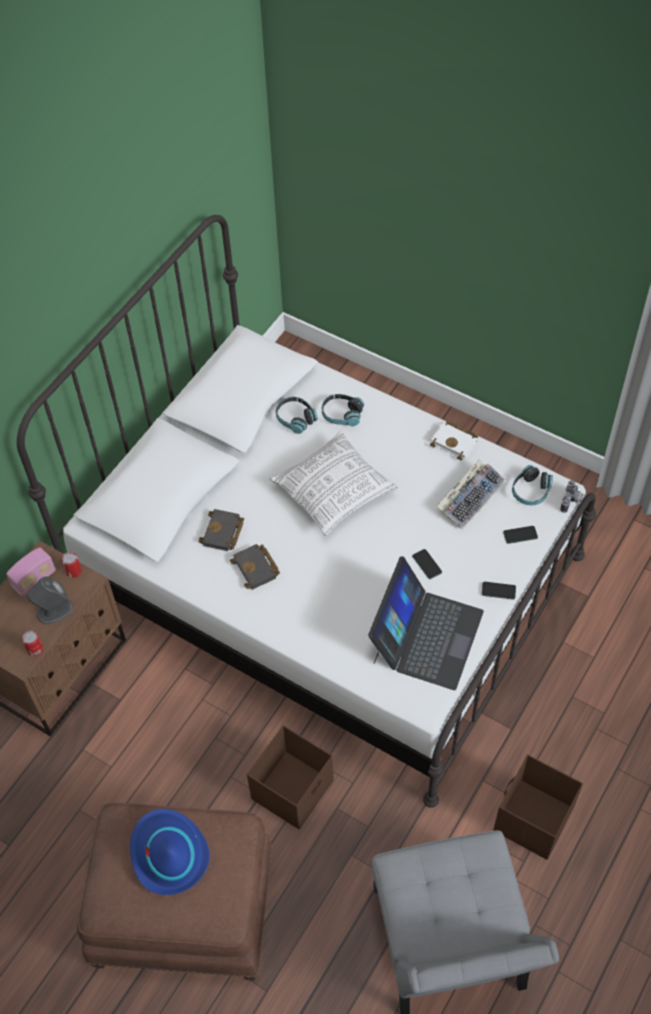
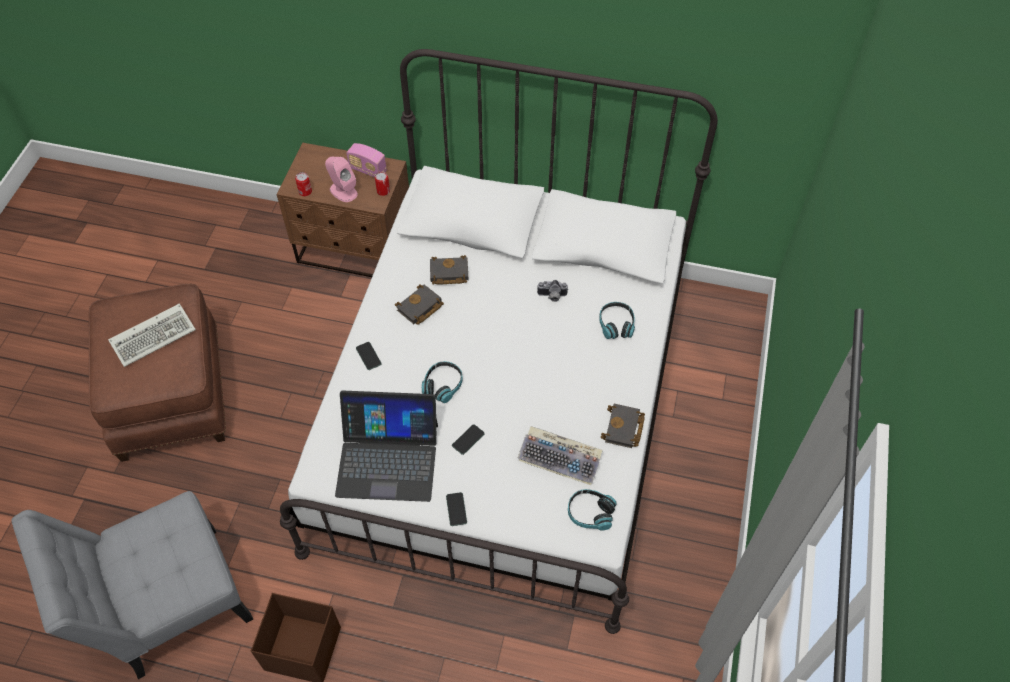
camera: 70 degrees right, 0 degrees up
grey speaker [27,576,73,624] -> pink speaker [325,157,358,202]
blue hat [130,809,210,895] -> keyboard [108,303,196,367]
brown storage box [247,725,334,830] -> none
pillow [269,431,398,536] -> none
headphones [276,397,318,434] -> headphones moved to [422,361,463,403]
white book [430,421,478,461] -> black book [601,404,645,448]
phone [503,526,538,544] -> phone moved to [356,342,382,370]
camera [560,480,583,513] -> camera moved to [537,280,568,302]

